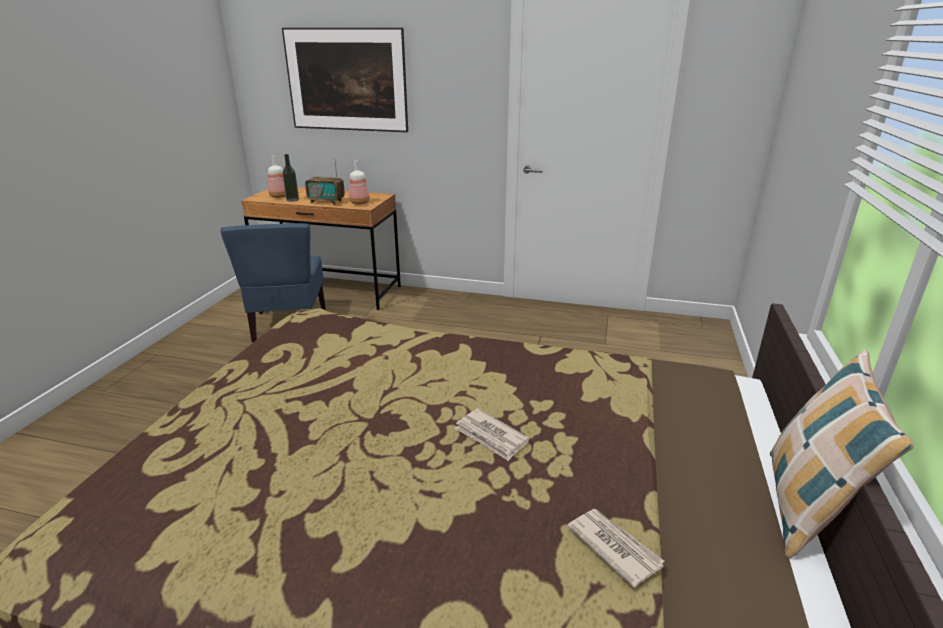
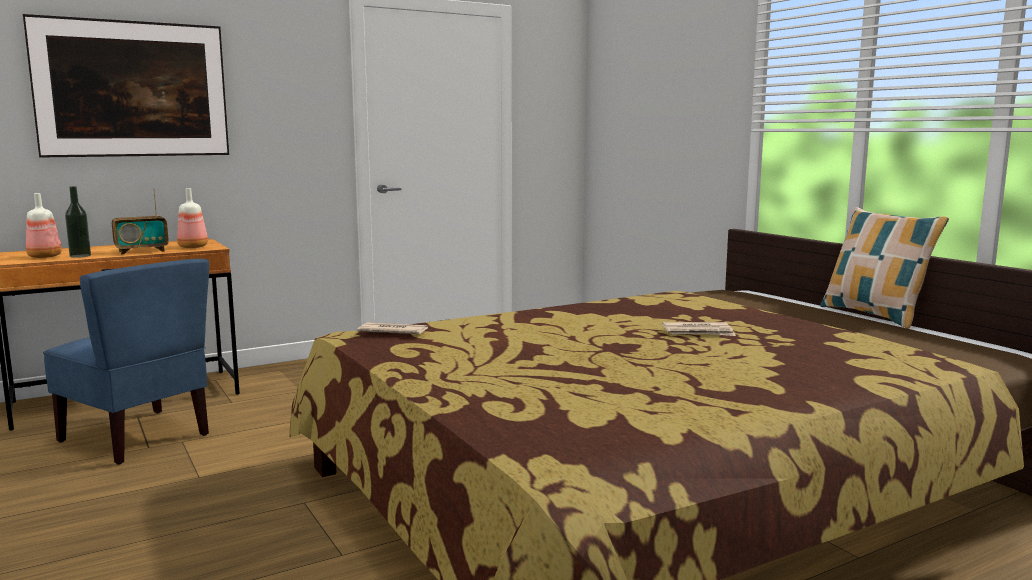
camera: 45 degrees left, 15 degrees down
newspaper [567,509,664,588] -> newspaper moved to [357,322,428,334]

